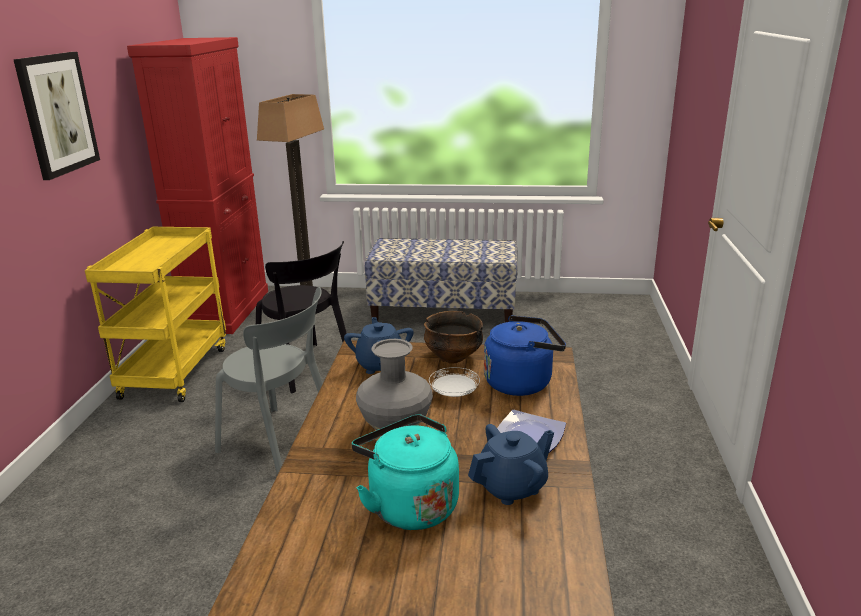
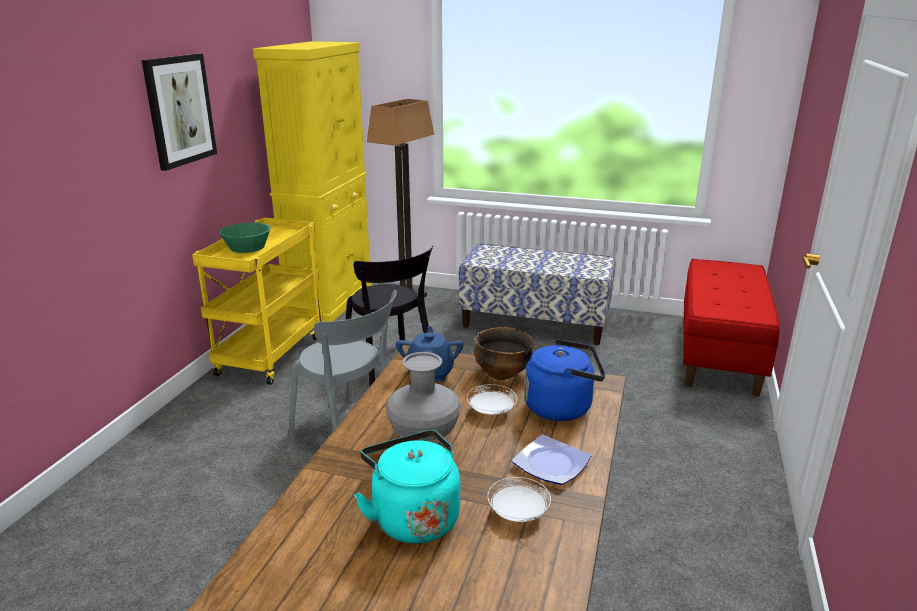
camera: 10 degrees right, 0 degrees up
red cabinet [127,37,268,334] -> yellow cabinet [253,41,372,322]
blue teapot [468,424,554,505] -> white plate [488,477,551,522]
none -> green bowl [219,222,271,253]
none -> red bench [683,259,780,397]

